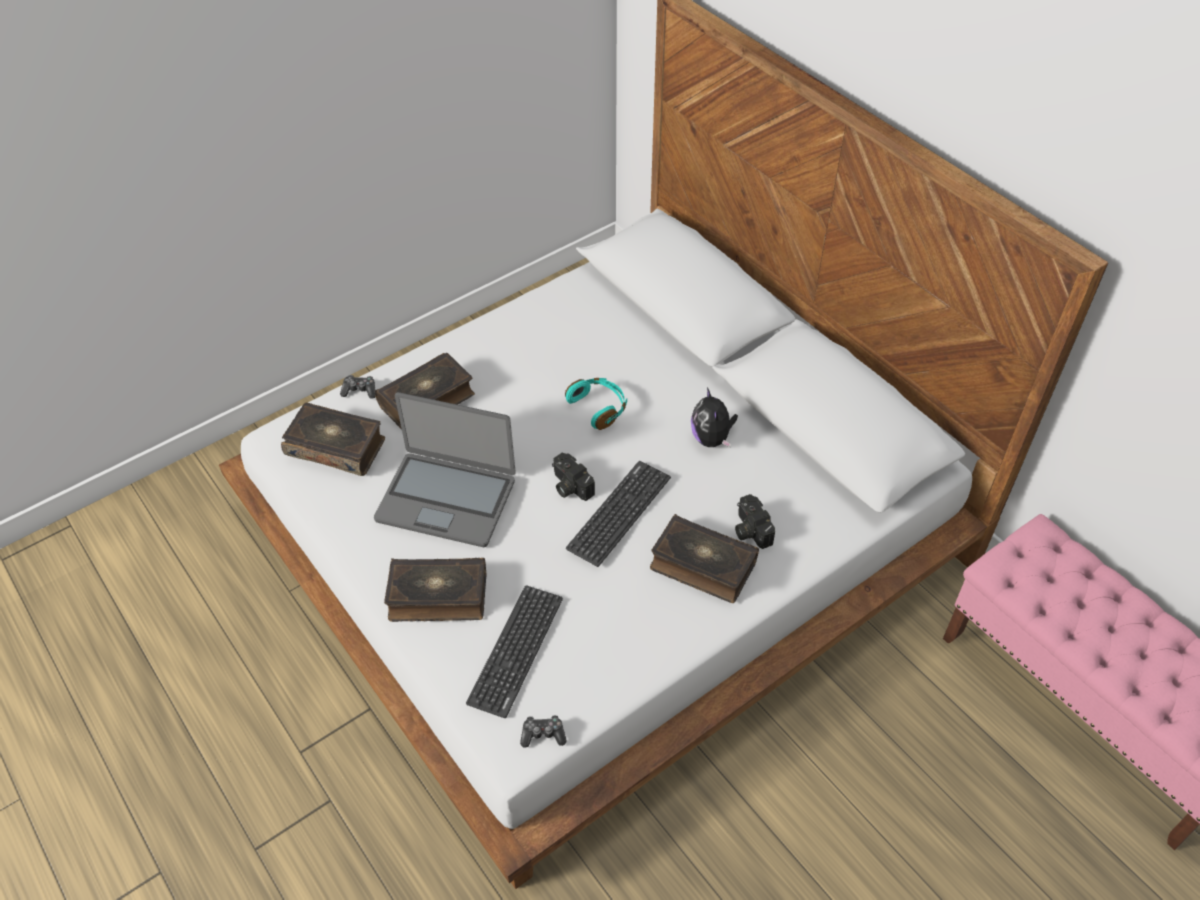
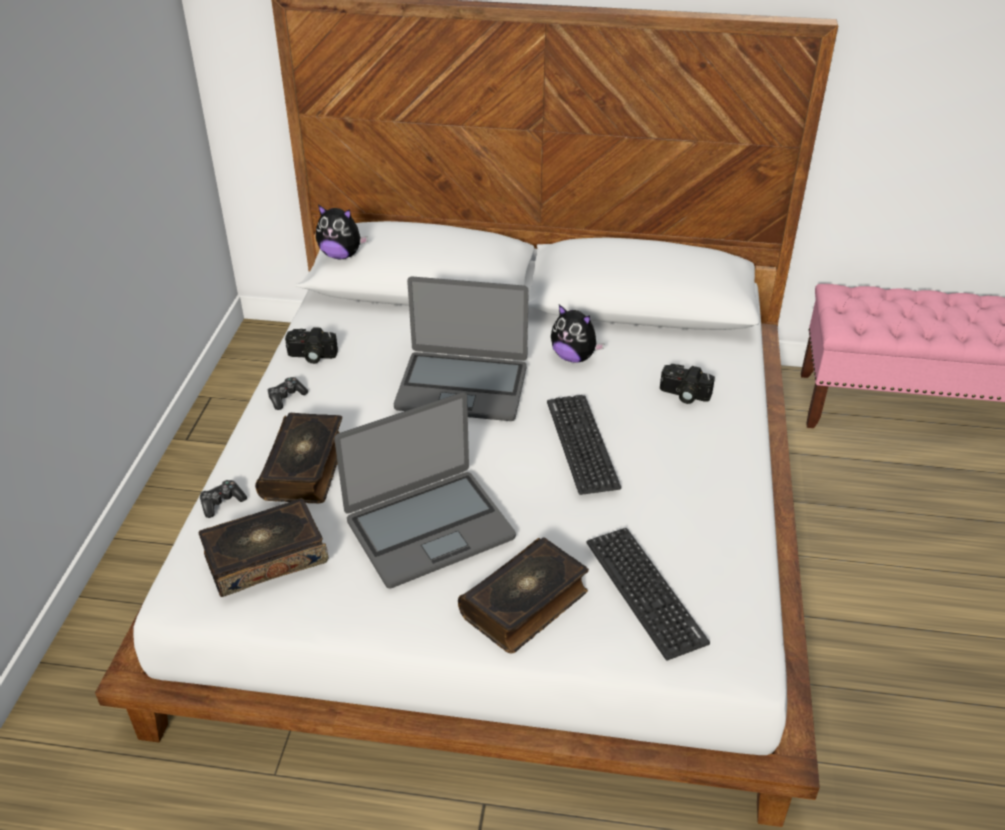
camera: 45 degrees left, 10 degrees down
game controller [520,715,567,747] -> game controller moved to [267,377,308,410]
camera [552,453,595,501] -> camera moved to [285,327,338,364]
turquoise headphones [565,378,627,430] -> laptop [394,277,529,421]
book [650,514,759,603] -> none
none -> plush toy [316,205,368,259]

